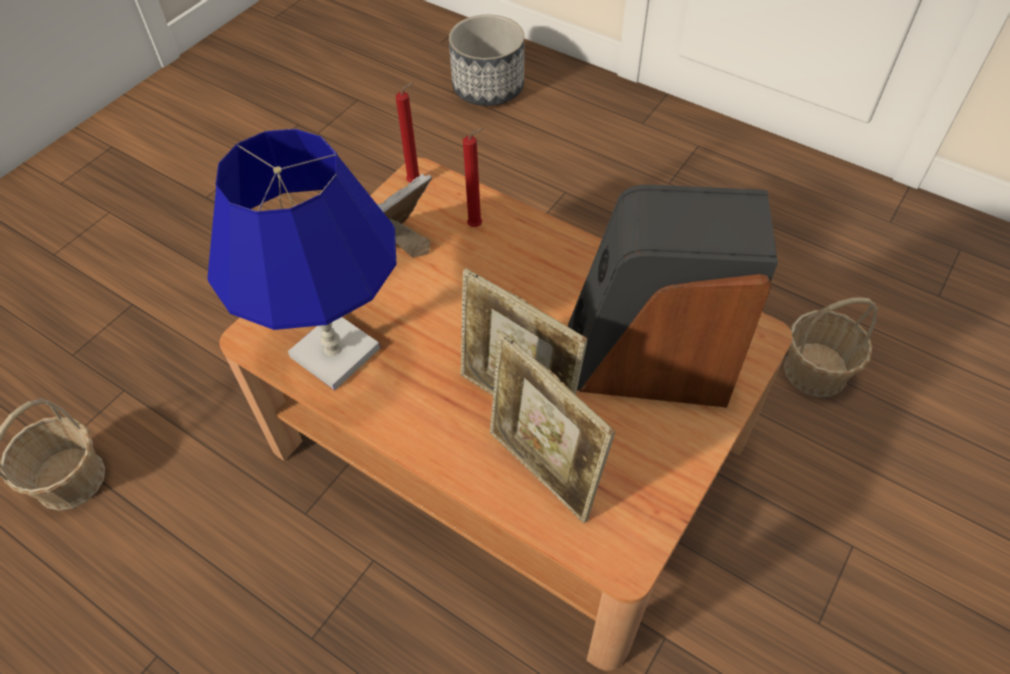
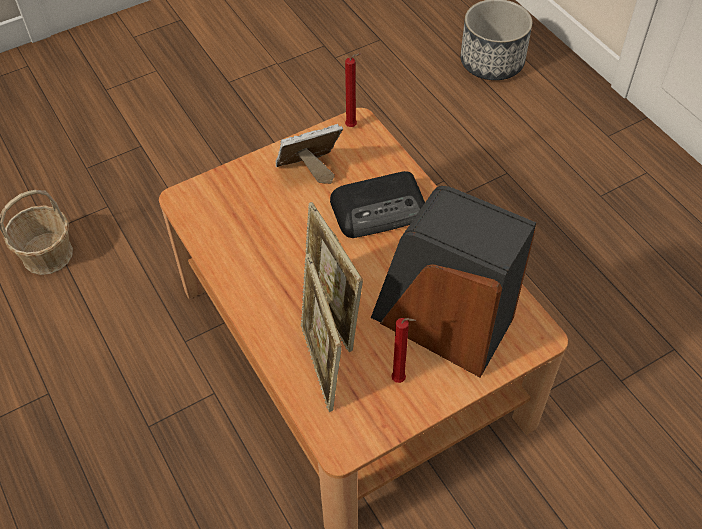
camera: 25 degrees right, 0 degrees up
blue table lamp [207,129,397,390] -> none
red candle [463,128,484,227] -> red candle moved to [391,318,416,383]
basket [784,297,877,397] -> none
none -> radio [330,171,425,238]

